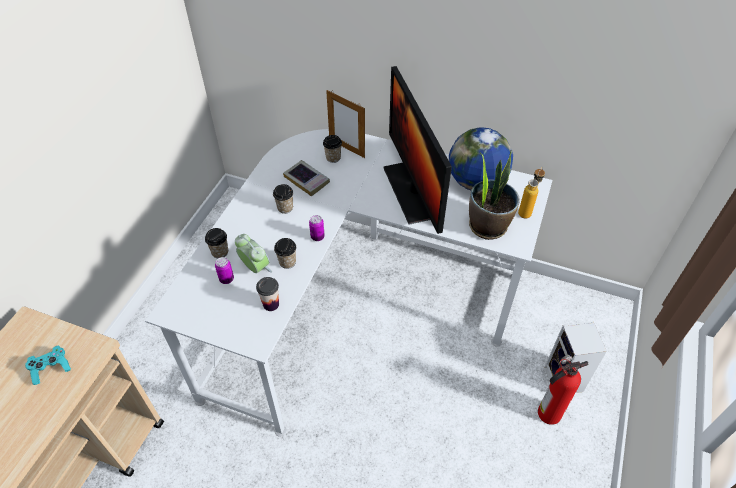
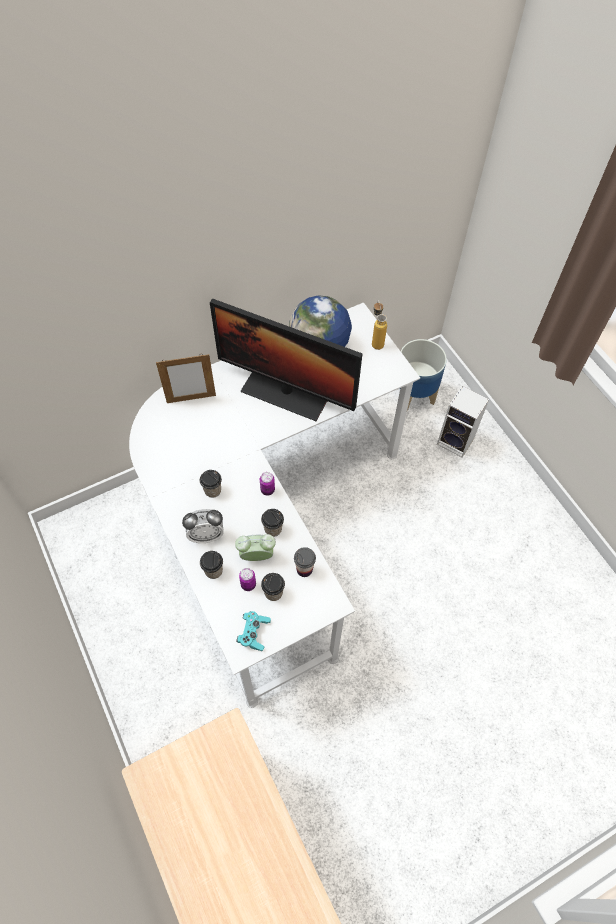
camera: 50 degrees left, 10 degrees up
turquoise game controller [25,345,71,385] -> turquoise game controller moved to [236,611,271,651]
book [283,160,330,196] -> none
cup [323,135,342,163] -> cup moved to [261,573,285,601]
potted plant [469,151,520,240] -> none
fire extinguisher [538,355,588,425] -> none
none -> alarm clock [182,509,224,543]
none -> planter [397,339,447,411]

